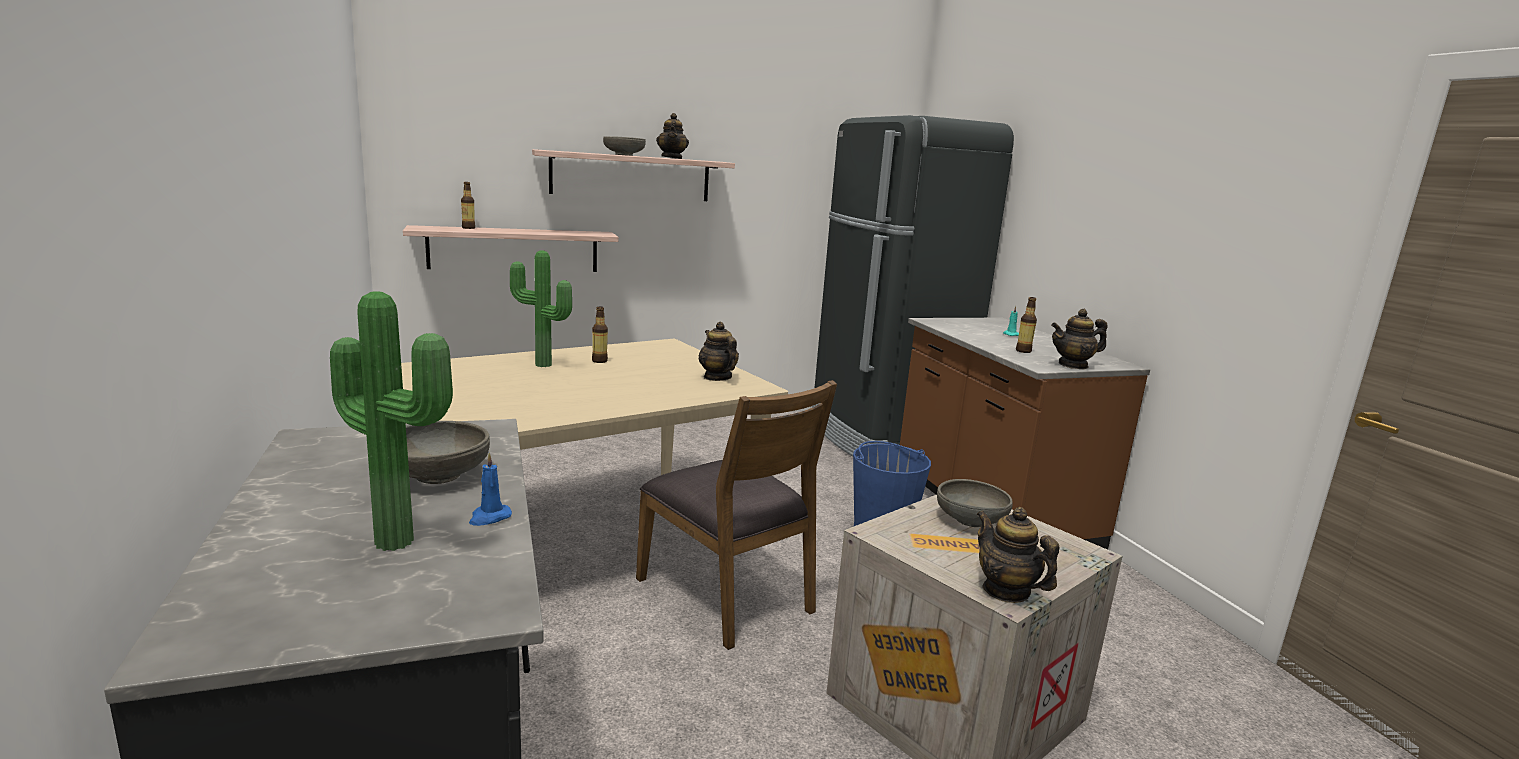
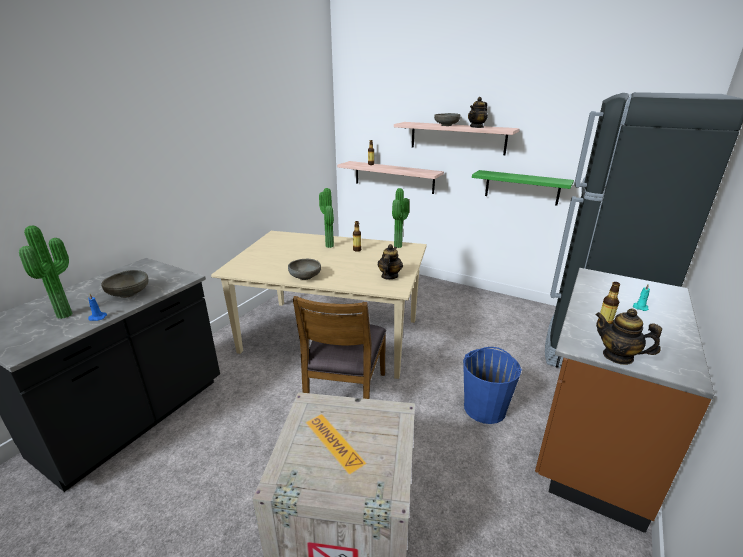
camera: 50 degrees right, 10 degrees up
grey bowl [937,479,1013,527] -> grey bowl moved to [288,259,321,280]
teapot [976,507,1059,603] -> none
none -> potted plant [392,188,409,248]
none -> green shelf [472,170,574,206]

